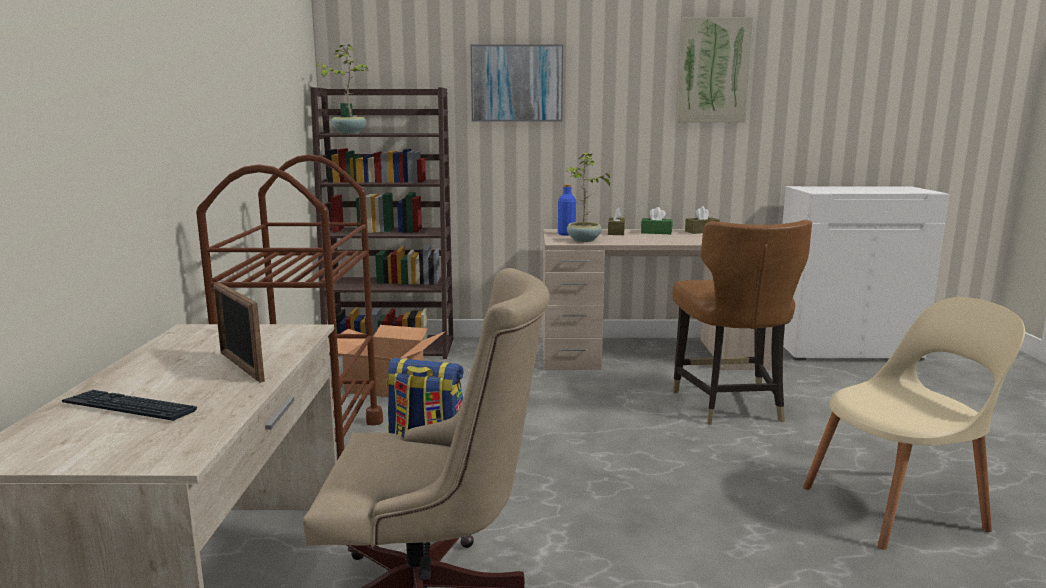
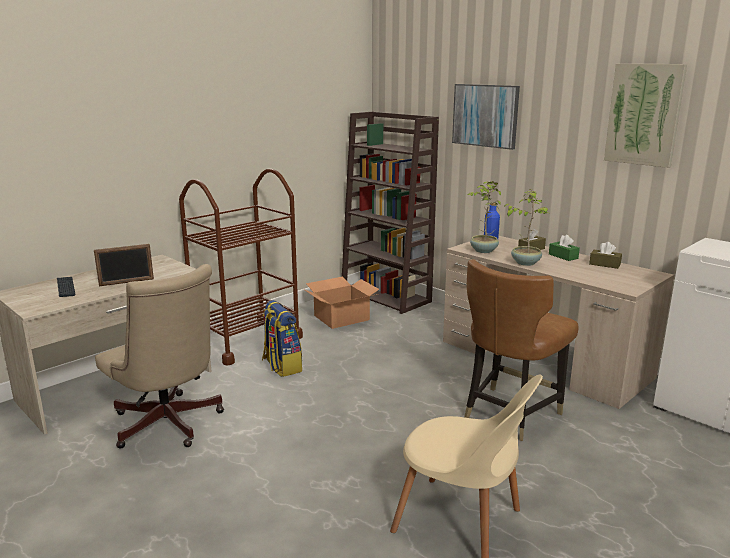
camera: 45 degrees right, 5 degrees up
picture frame [213,282,265,383] -> picture frame turned 120 degrees counterclockwise [94,244,154,286]
potted plant [316,45,368,134] -> potted plant moved to [504,189,551,266]

